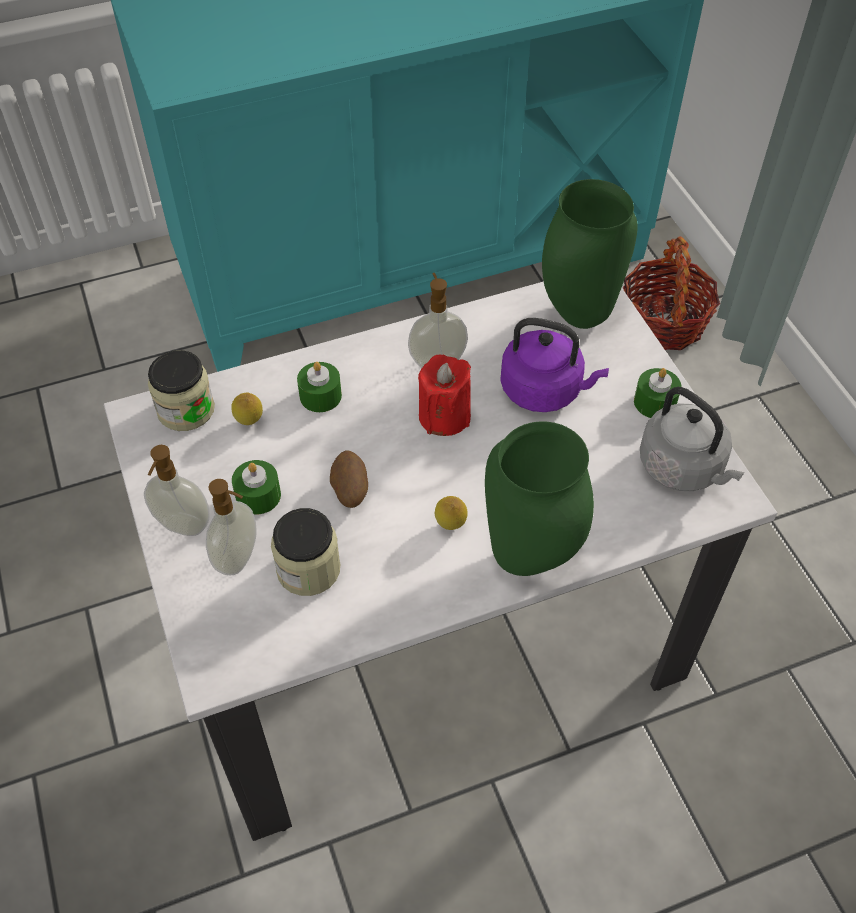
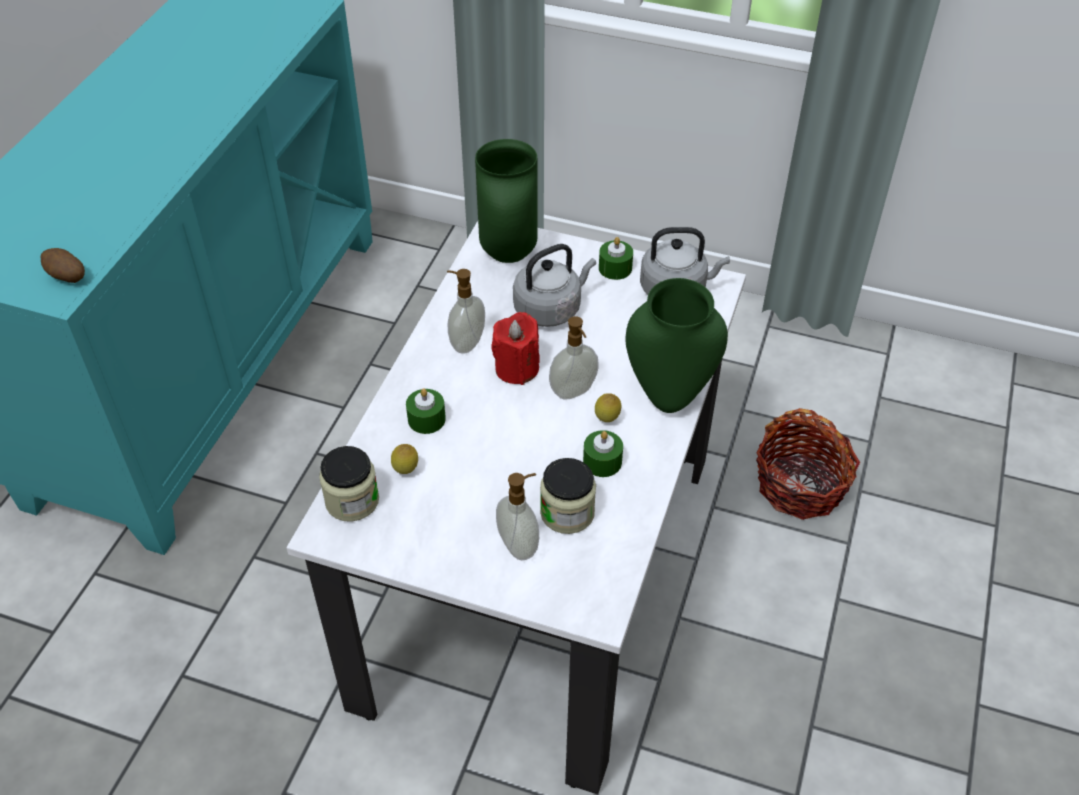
camera: 50 degrees left, 5 degrees down
soap dispenser [144,445,210,536] -> soap dispenser moved to [549,316,599,400]
green candle [232,460,281,514] -> green candle moved to [583,430,623,477]
potato [330,450,368,508] -> potato moved to [40,248,85,283]
purple kettle [500,318,609,412] -> grey kettle [513,244,596,327]
basket [623,237,720,350] -> basket moved to [756,408,860,520]

